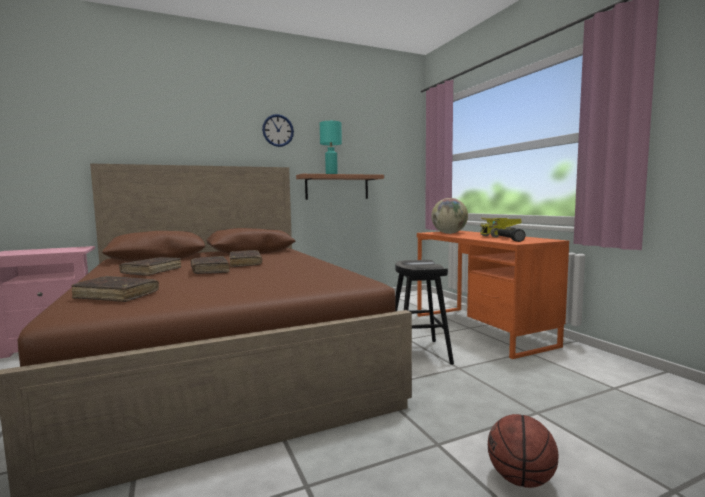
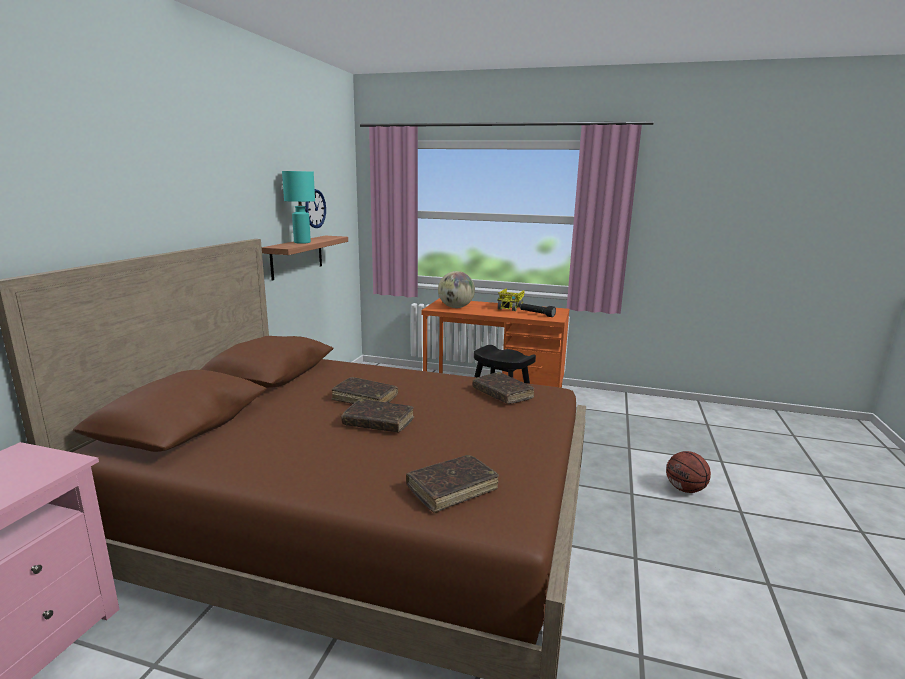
camera: 50 degrees left, 10 degrees up
brown book [119,257,181,276] -> brown book moved to [473,372,534,404]
wall clock [262,114,294,147] -> wall clock moved to [305,189,326,228]

